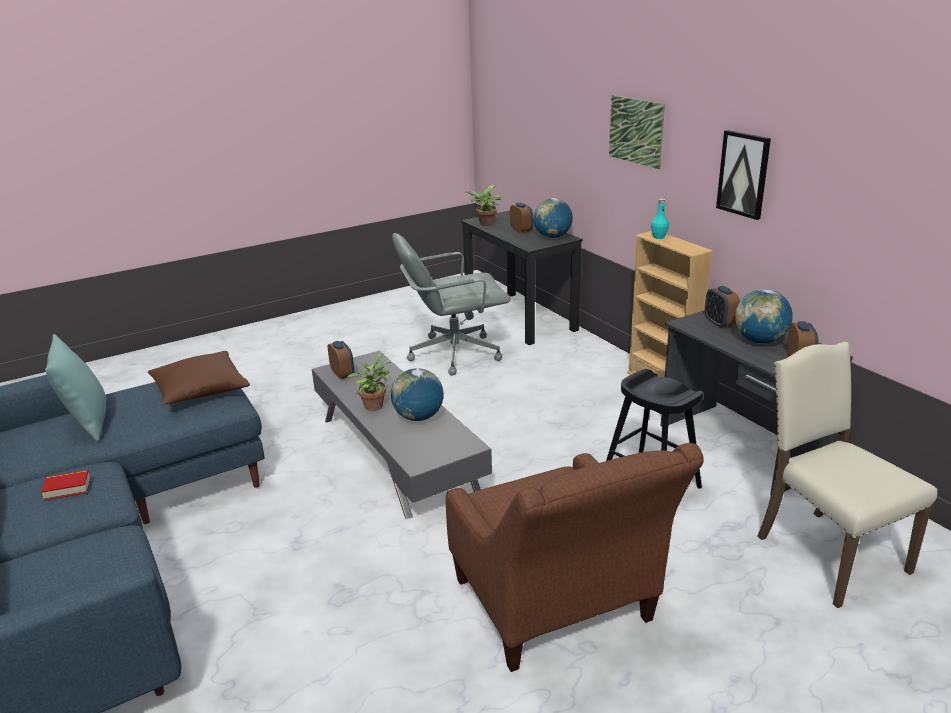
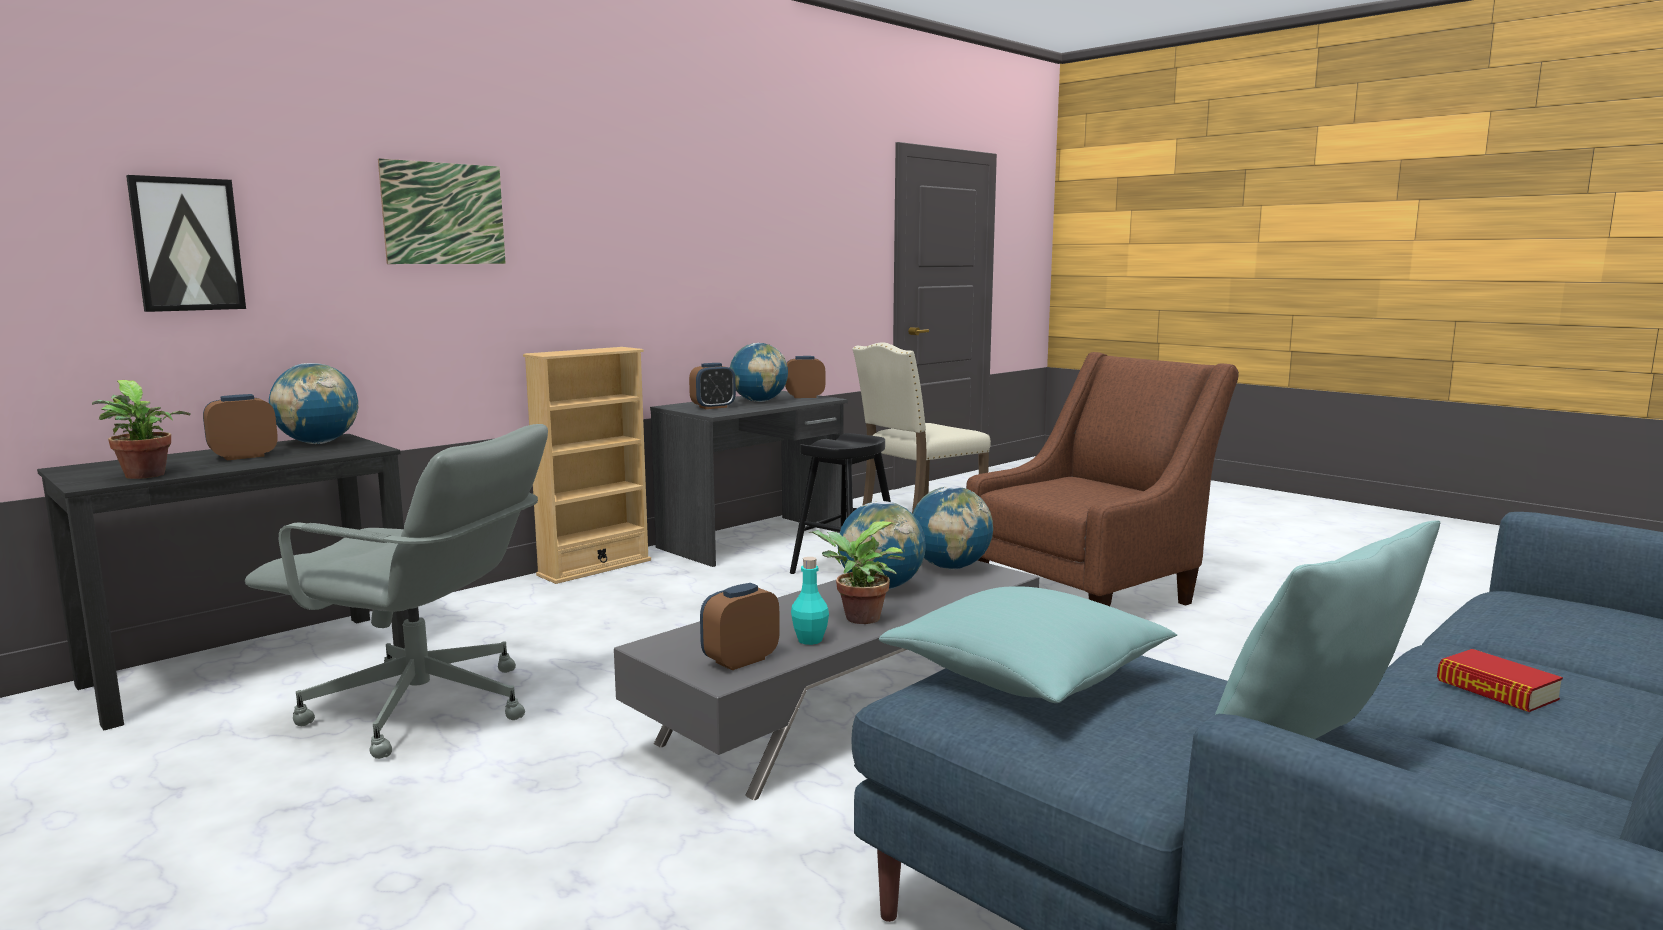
camera: 105 degrees left, 15 degrees down
brown pillow [148,351,250,404] -> turquoise pillow [879,586,1177,703]
grey office chair [392,233,511,376] -> grey office chair turned 45 degrees counterclockwise [245,424,548,759]
turquoise bottle [651,199,669,239] -> turquoise bottle moved to [791,557,829,645]
picture [716,130,771,220] -> picture moved to [126,175,246,312]
none -> globe [913,486,993,570]

